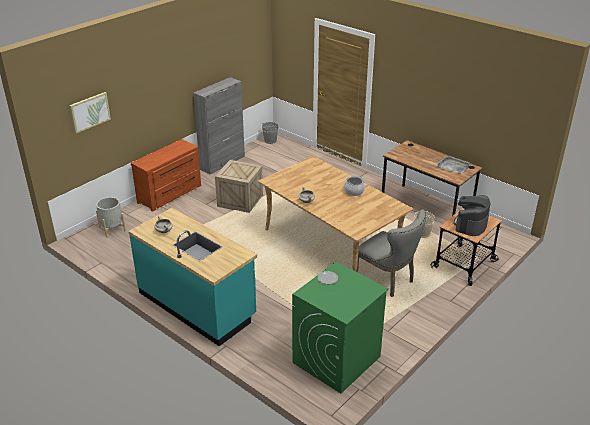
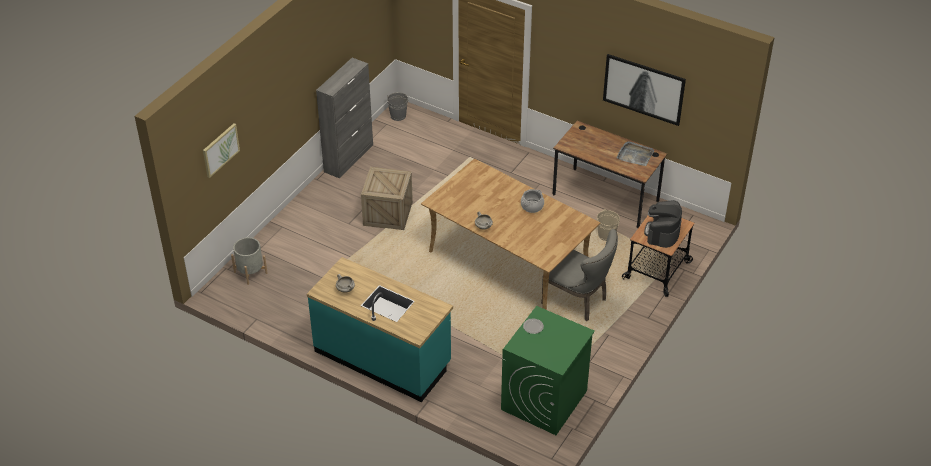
camera: 10 degrees left, 10 degrees up
brown dresser [131,139,201,212] -> none
none -> picture [603,54,686,126]

